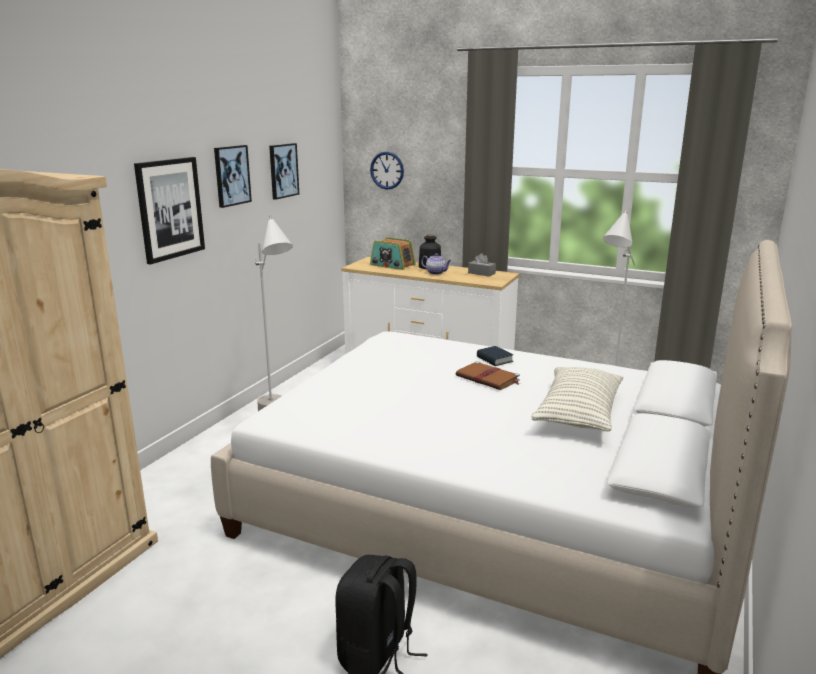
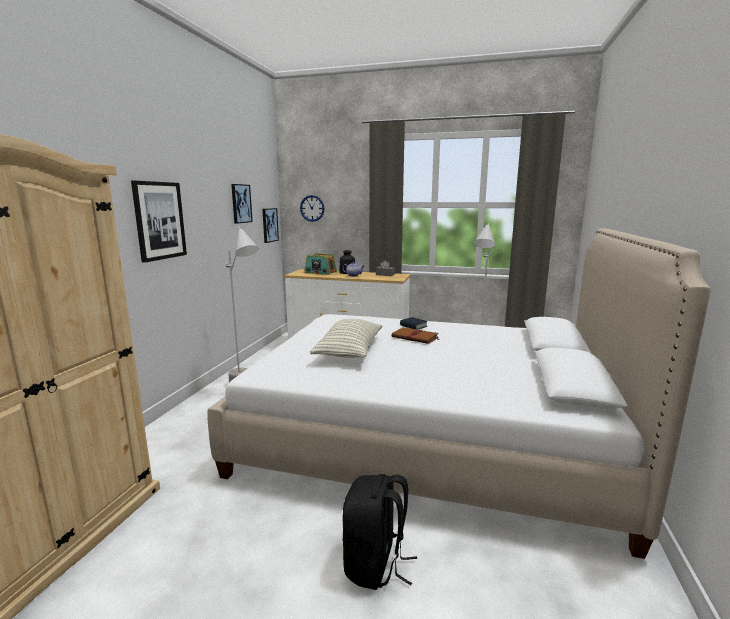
camera: 10 degrees left, 5 degrees down
picture [214,145,252,208] -> picture moved to [262,208,279,243]
pillow [532,367,623,431] -> pillow moved to [310,319,383,358]

